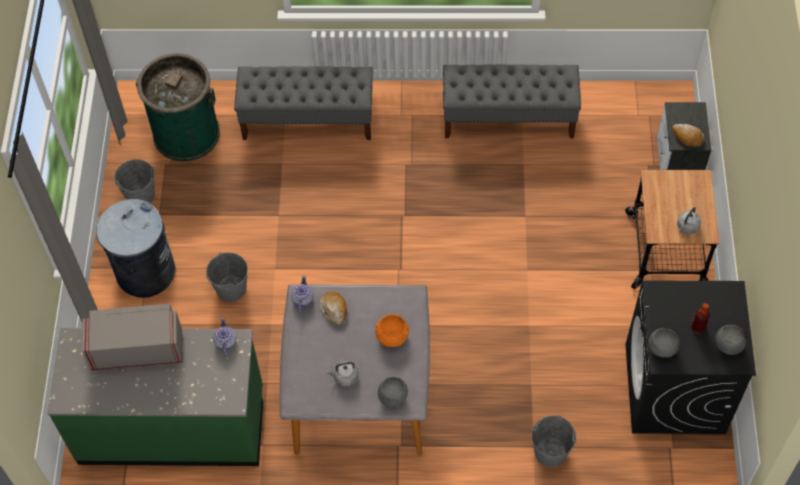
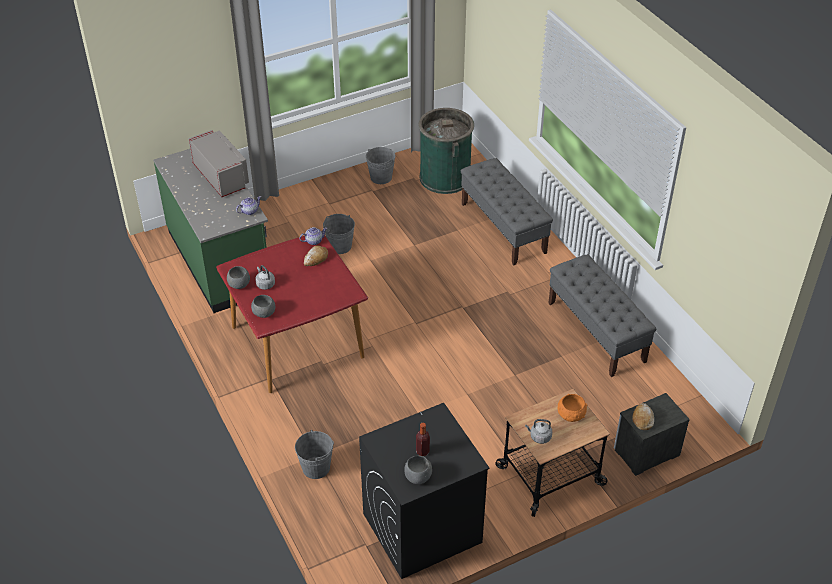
camera: 60 degrees right, 15 degrees down
grey trash can [96,199,175,298] -> none
grey dining table [280,285,430,456] -> red dining table [216,236,368,393]
orange bowl [376,314,409,347] -> orange bowl moved to [558,394,587,422]
grey bowl [649,328,680,358] -> grey bowl moved to [227,266,250,289]

